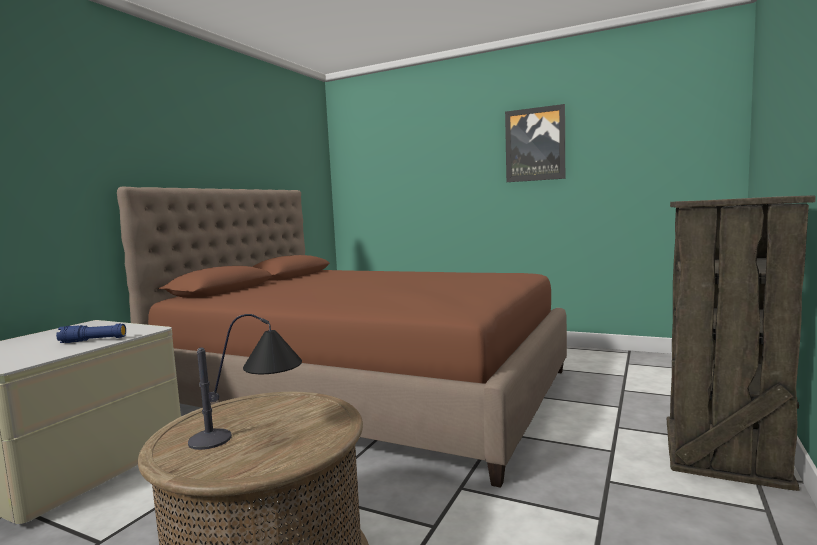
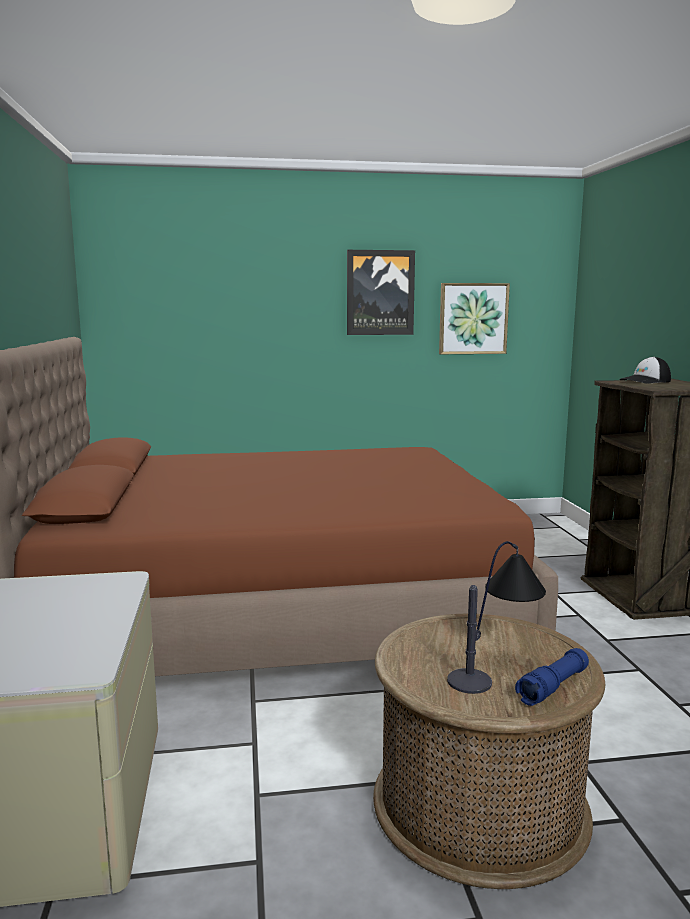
camera: 35 degrees left, 5 degrees up
blue flashlight [56,324,126,343] -> blue flashlight moved to [515,648,589,706]
none -> picture [439,283,510,354]
none -> cap [619,356,671,384]

